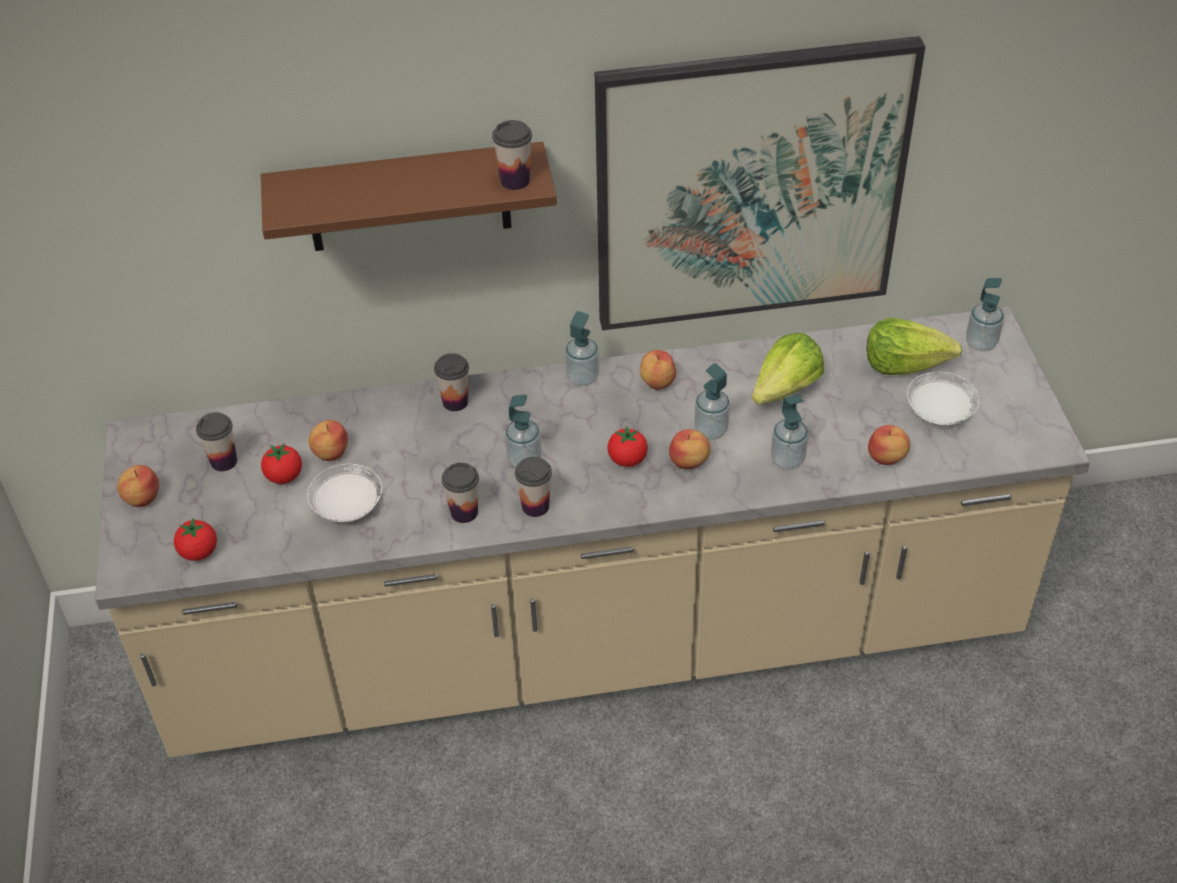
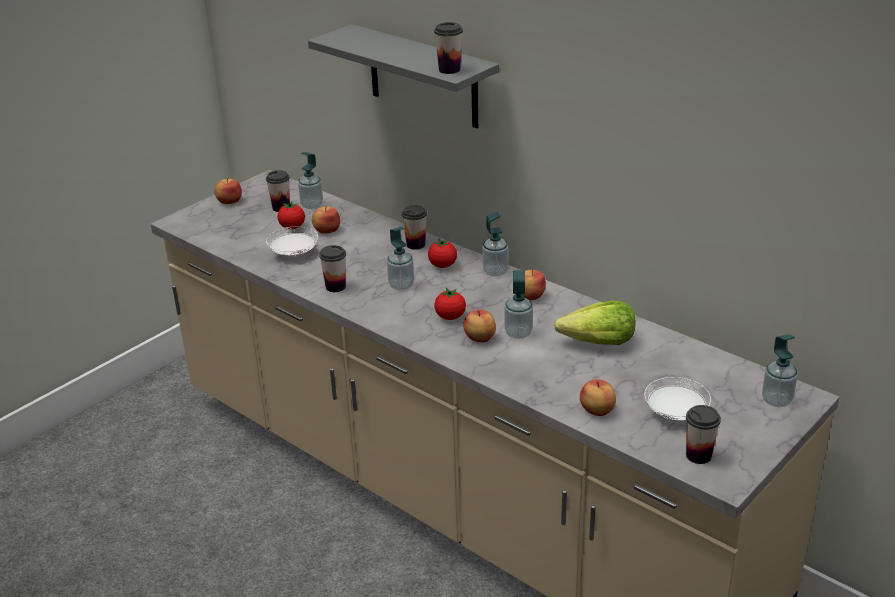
camera: 50 degrees right, 15 degrees down
tomato [174,518,217,561] -> tomato moved to [428,238,457,268]
brown shelf [261,142,557,251] -> grey shelf [308,24,499,128]
cup [515,457,552,517] -> cup moved to [686,405,721,464]
picture [595,36,925,331] -> none
soap dispenser [771,394,809,470] -> soap dispenser moved to [298,152,323,209]
lettuce [866,318,962,375] -> none

